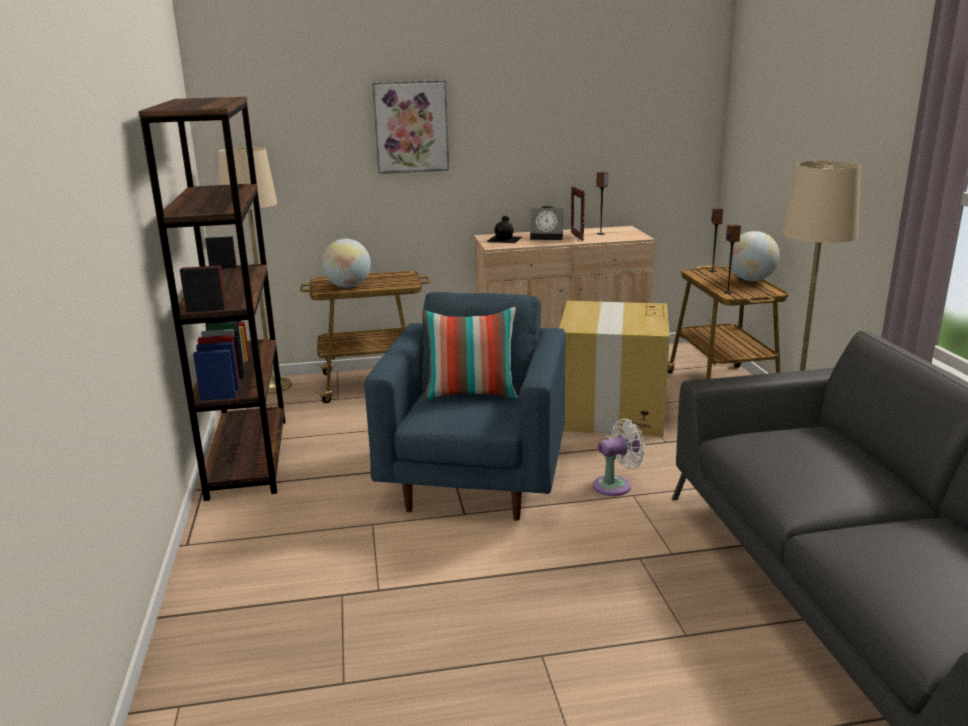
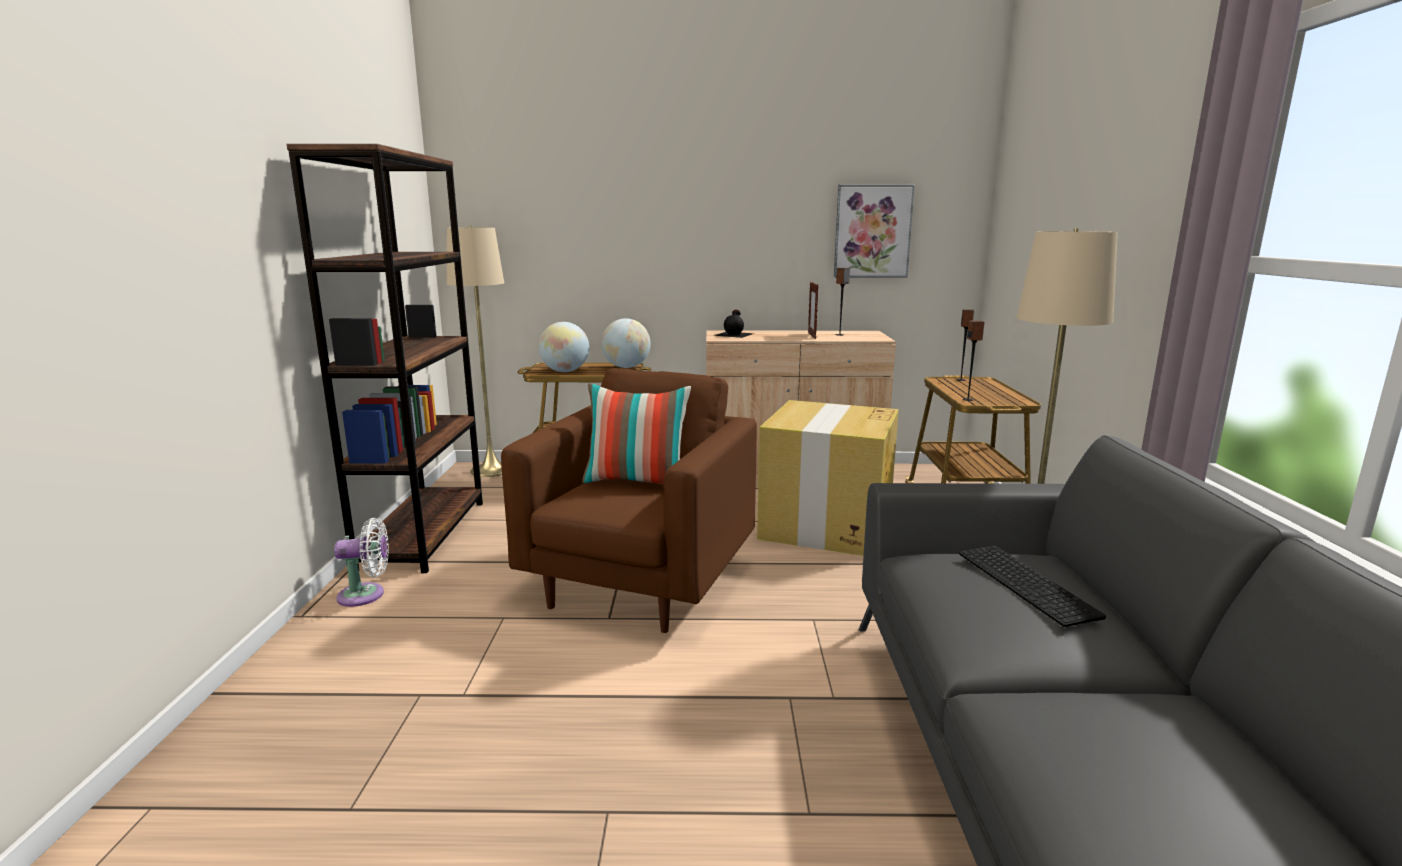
camera: 10 degrees right, 5 degrees down
blue armchair [365,292,566,521] -> brown armchair [501,368,757,633]
picture [372,80,449,174] -> picture moved to [834,185,915,278]
alarm clock [530,206,563,240] -> none
white fan [593,419,646,496] -> white fan moved to [334,518,389,607]
globe [728,231,780,281] -> globe moved to [601,318,651,368]
none -> keyboard [959,546,1106,627]

